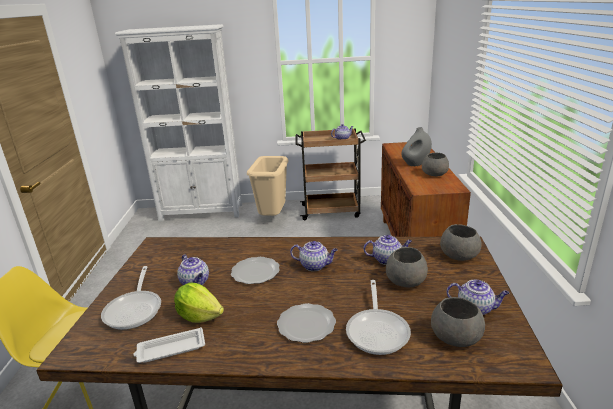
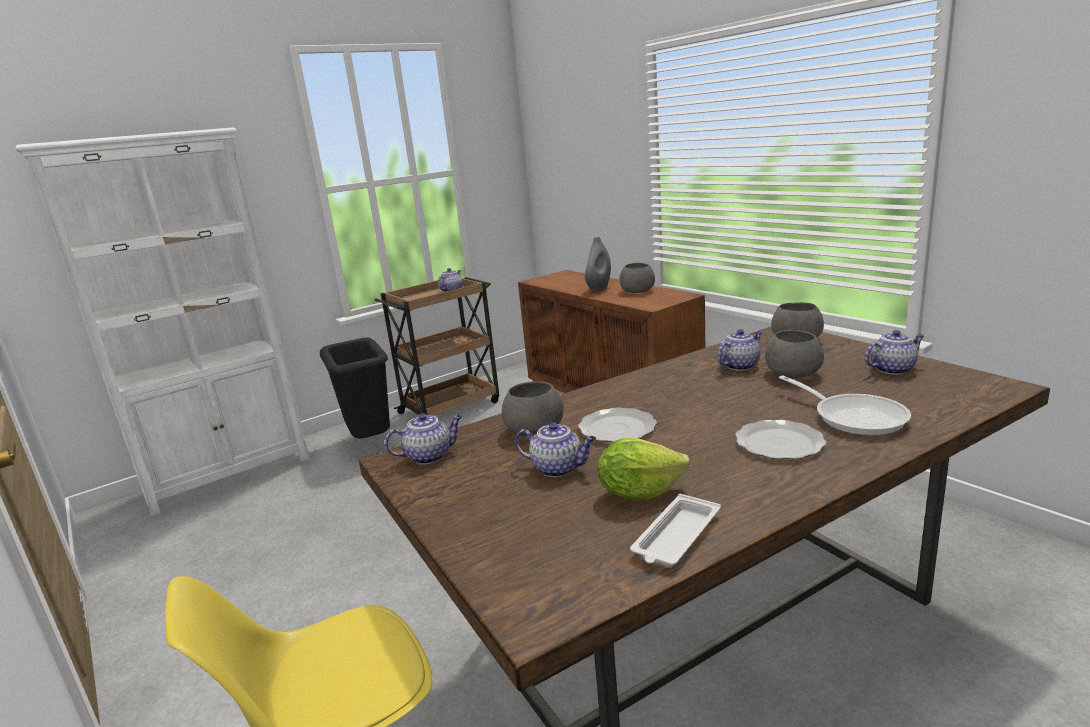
camera: 35 degrees left, 5 degrees down
frying pan [101,266,161,330] -> none
beige trash can [247,156,289,216] -> black trash can [320,337,390,438]
teapot [290,241,338,271] -> teapot moved to [385,413,462,464]
grey bowl [431,297,485,347] -> grey bowl moved to [502,381,564,436]

